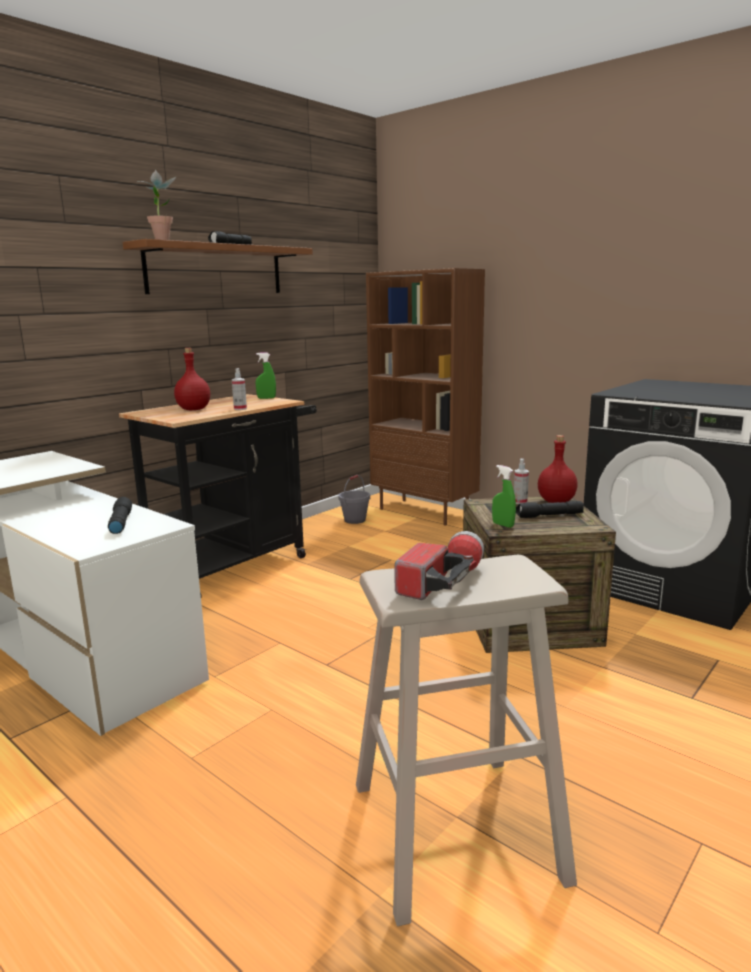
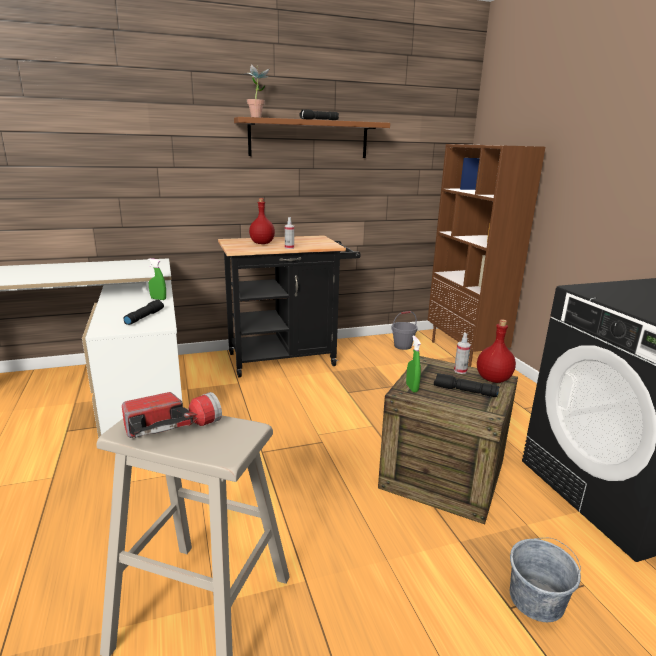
camera: 30 degrees right, 5 degrees up
green spray bottle [256,353,276,399] -> green spray bottle moved to [148,258,166,300]
none -> grey bucket [510,538,581,622]

